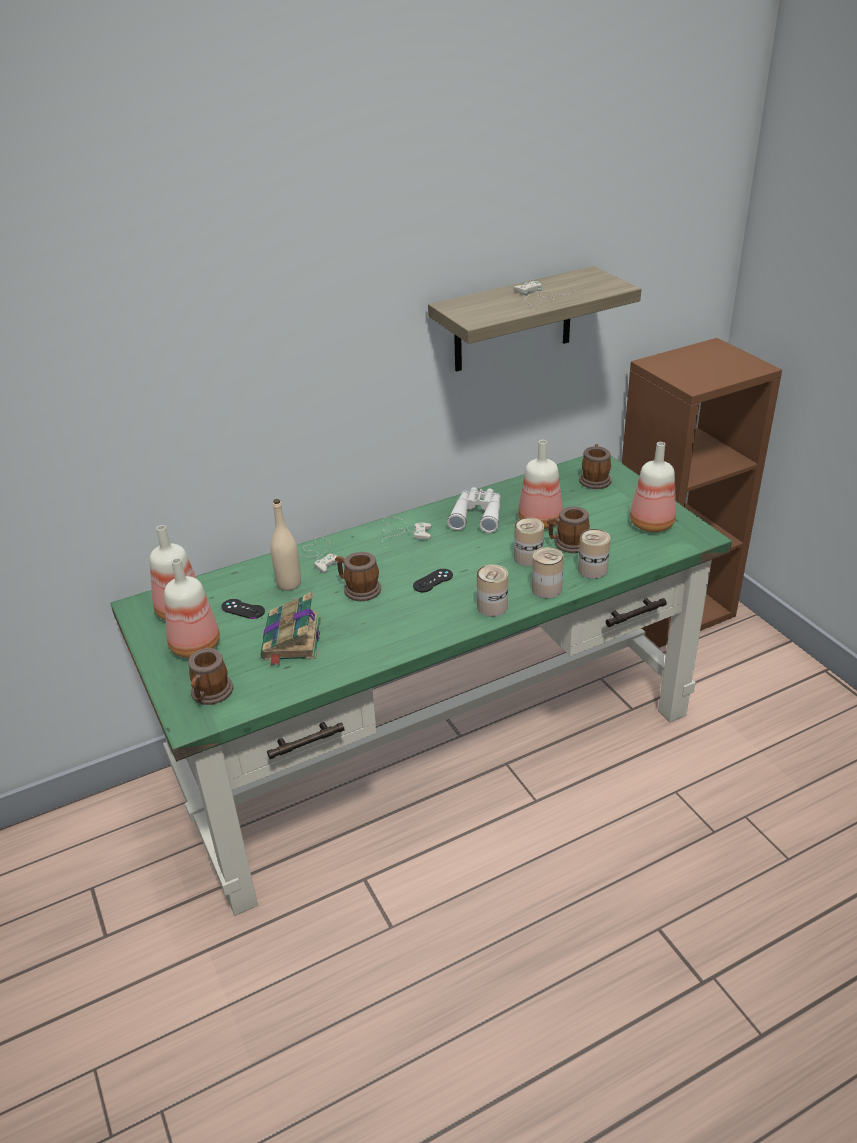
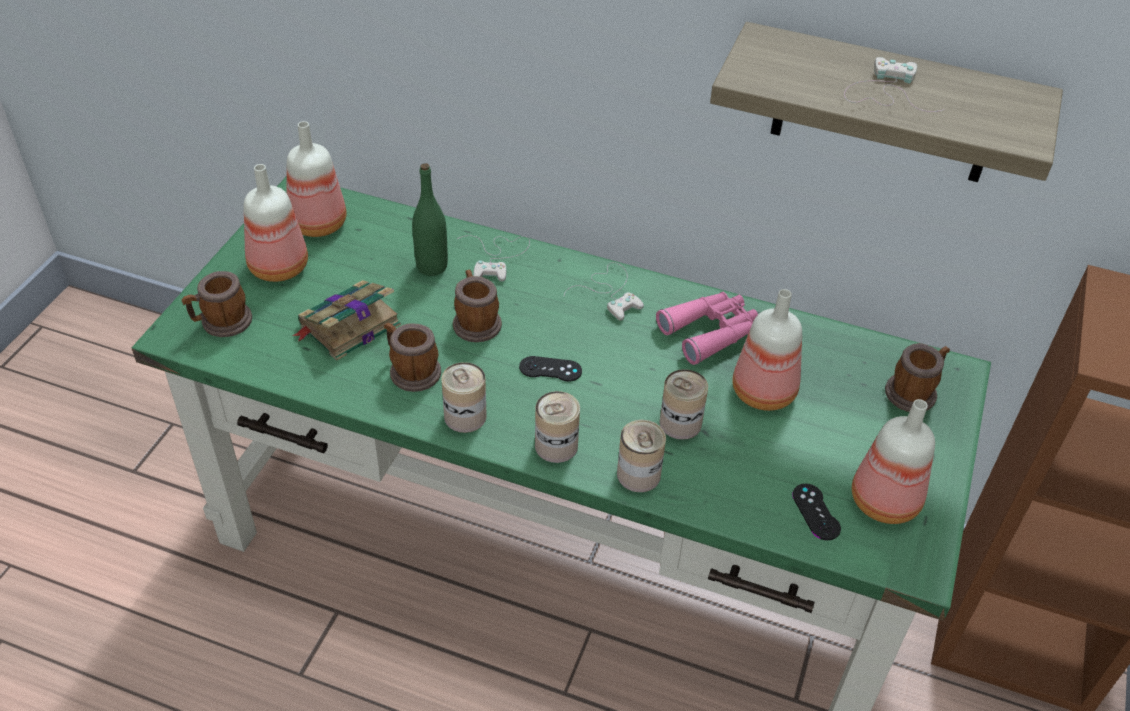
camera: 45 degrees right, 10 degrees up
black game controller [221,599,265,619] -> black game controller moved to [792,484,841,540]
beige bottle [271,499,301,591] -> green bottle [412,163,448,276]
white binoculars [447,487,501,533] -> pink binoculars [656,292,758,365]
mug [547,506,590,553] -> mug moved to [384,323,441,392]
can [578,529,611,579] -> can moved to [441,362,487,433]

